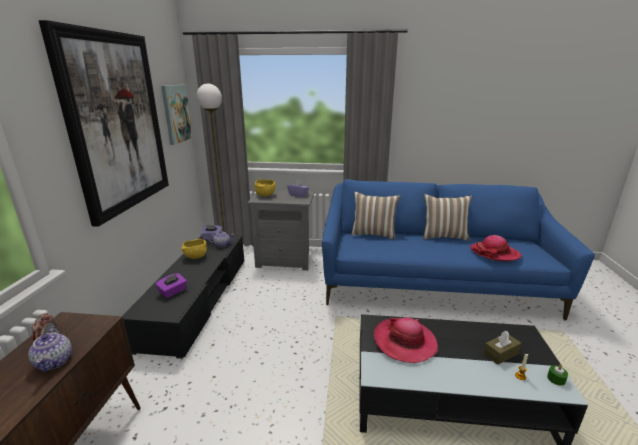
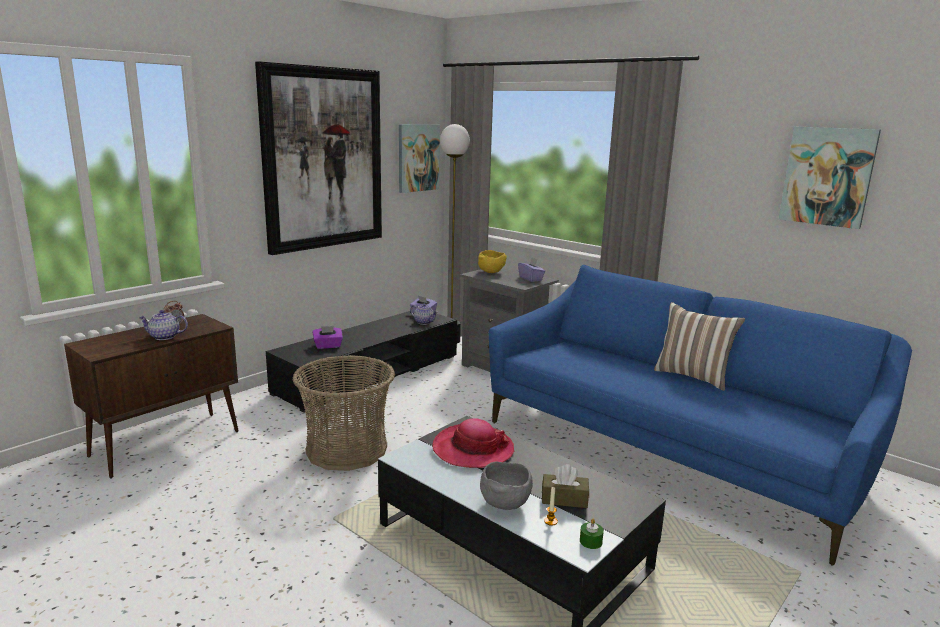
camera: 35 degrees right, 5 degrees down
teapot [28,326,72,372] -> teapot turned 75 degrees clockwise [138,310,188,340]
yellow bowl [181,239,207,259] -> none
pillow [351,192,401,240] -> none
hat [470,235,522,261] -> none
none -> basket [292,355,395,471]
none -> grey bowl [480,461,533,510]
none -> picture [779,127,881,229]

